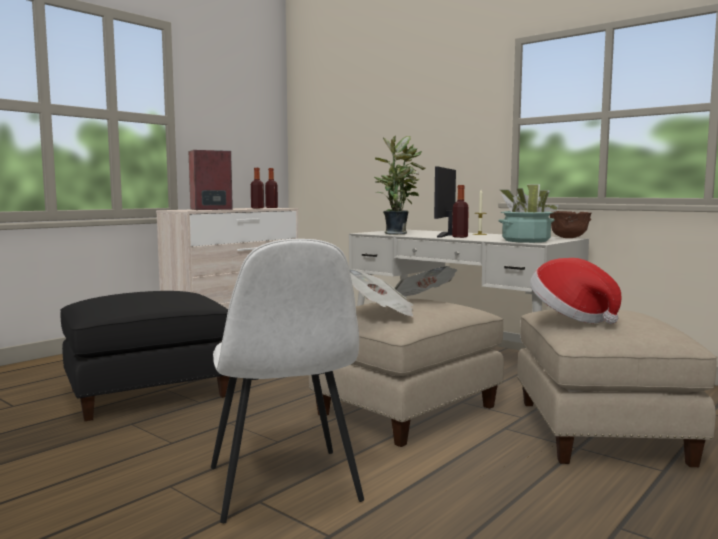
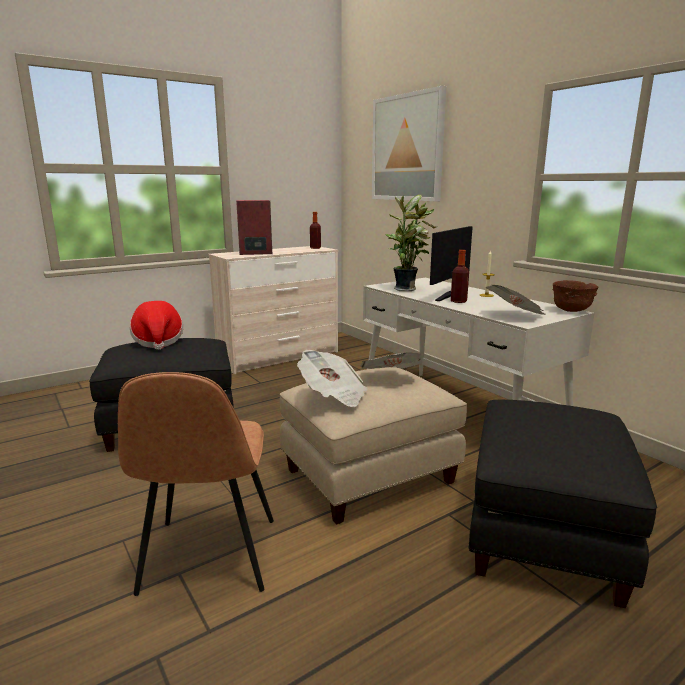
camera: 15 degrees right, 10 degrees up
white chair [211,239,364,523] -> brown chair [118,372,274,596]
bottle [251,168,264,208] -> none
potted plant [498,184,559,243] -> newspaper [486,285,547,315]
beige ottoman [517,310,717,467] -> black ottoman [468,400,657,608]
hat [530,258,622,324] -> hat moved to [130,301,183,350]
none -> picture [372,86,446,201]

